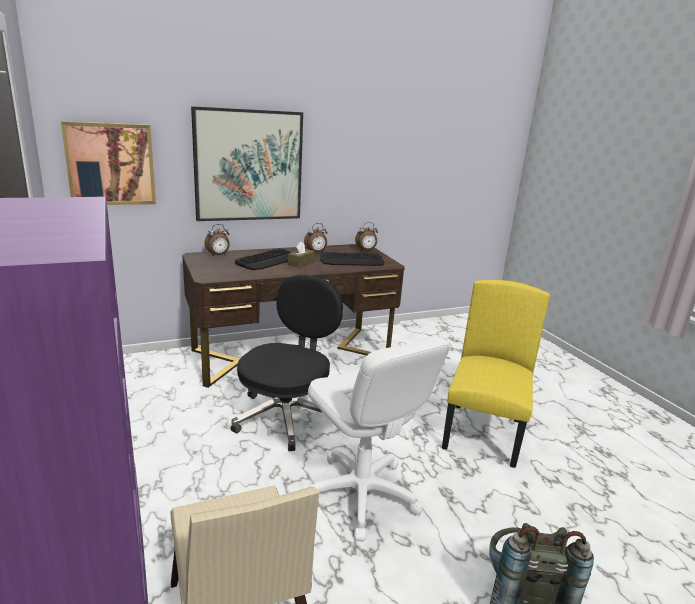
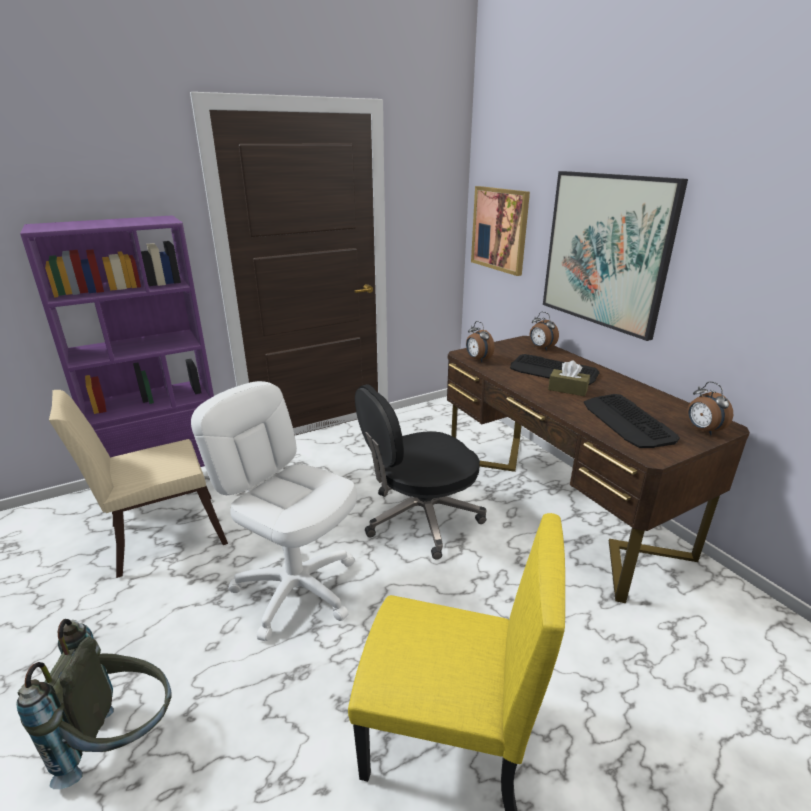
camera: 85 degrees right, 5 degrees up
black office chair [230,275,343,451] -> black office chair turned 135 degrees clockwise [355,384,486,560]
alarm clock [304,223,328,252] -> alarm clock moved to [466,321,494,362]
white office chair [308,336,450,542] -> white office chair turned 75 degrees clockwise [191,381,357,641]

